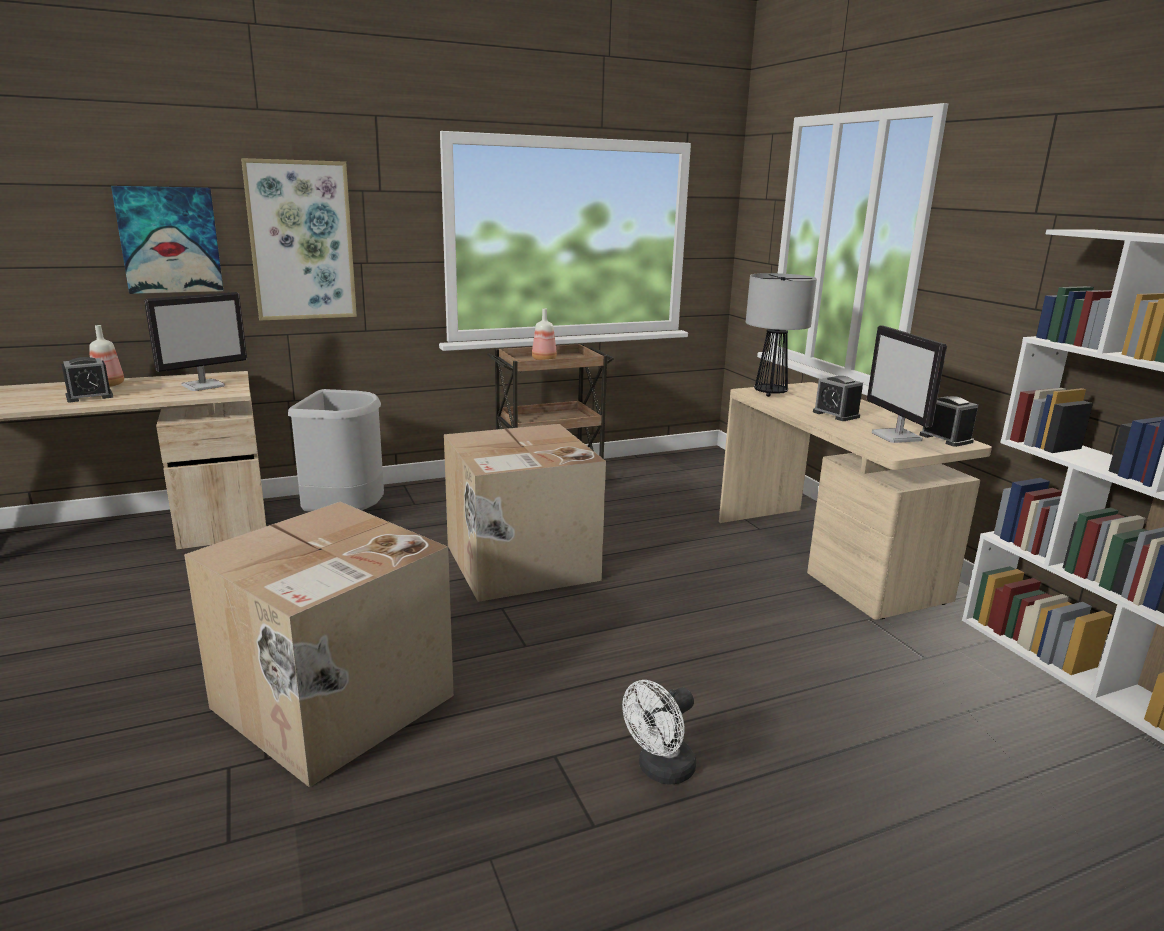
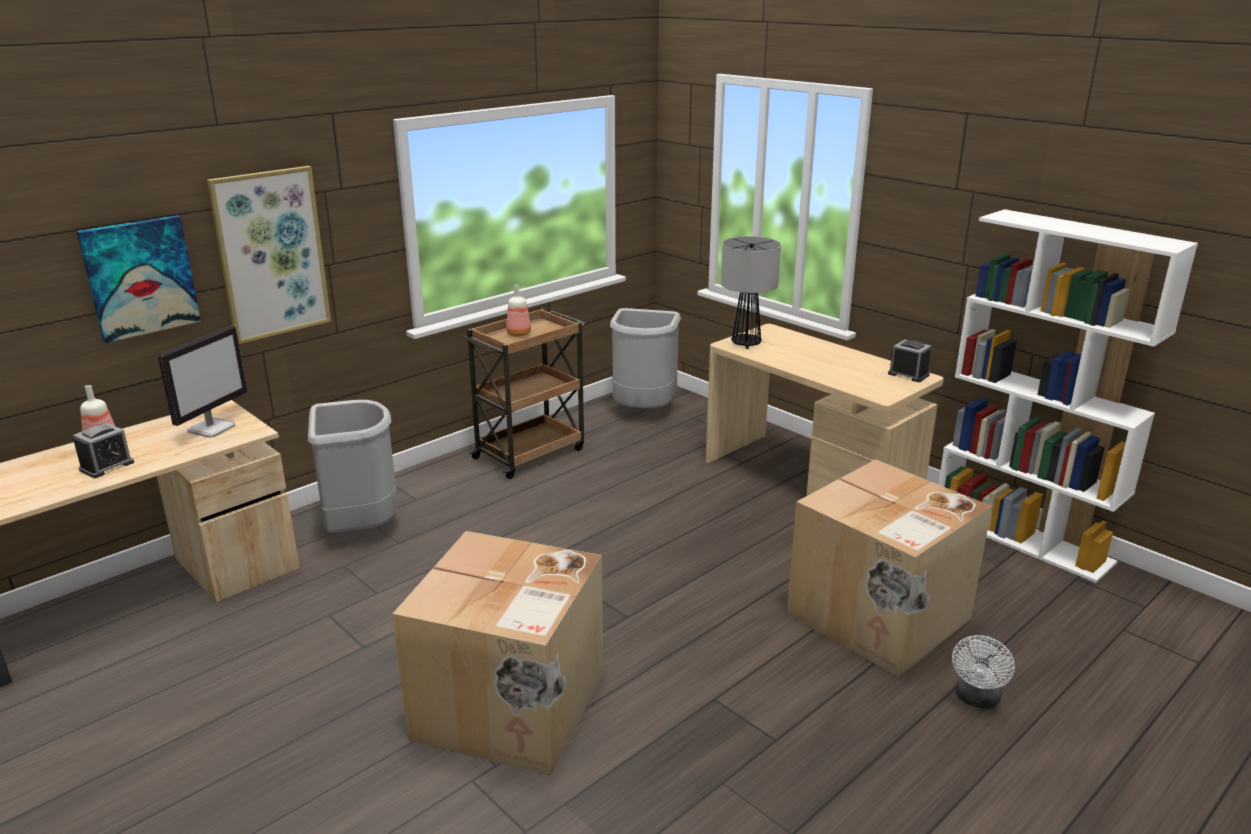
camera: 20 degrees left, 5 degrees up
cardboard box [444,424,606,602] -> cardboard box moved to [787,459,992,677]
white fan [622,680,696,785] -> white fan moved to [952,633,1015,709]
alarm clock [813,376,863,421] -> none
monitor [867,325,947,443] -> none
none -> grey trash can [610,308,681,408]

